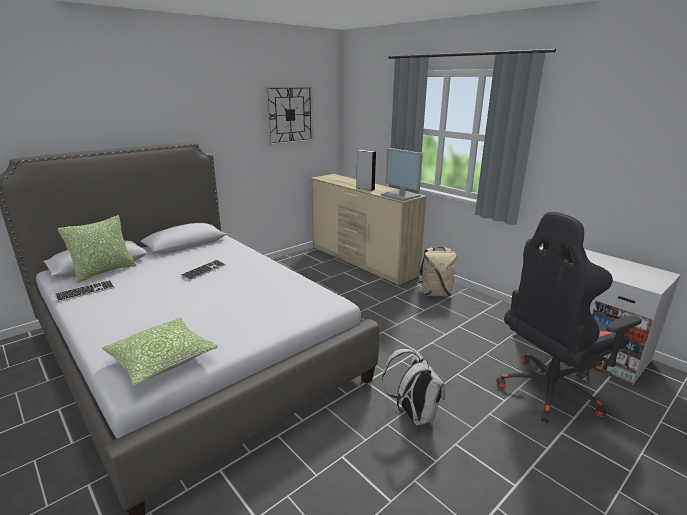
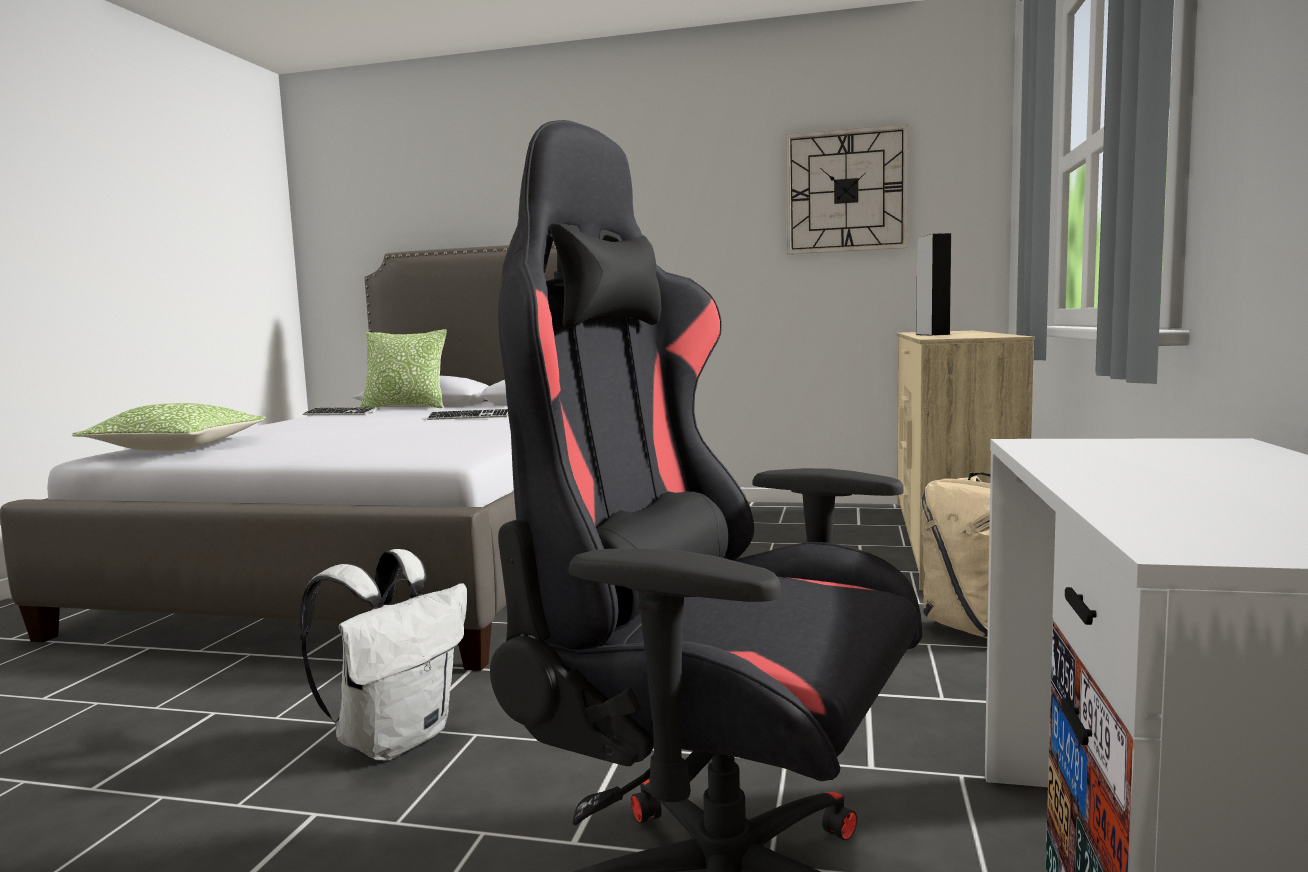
camera: 55 degrees right, 15 degrees down
monitor [381,148,423,201] -> none

